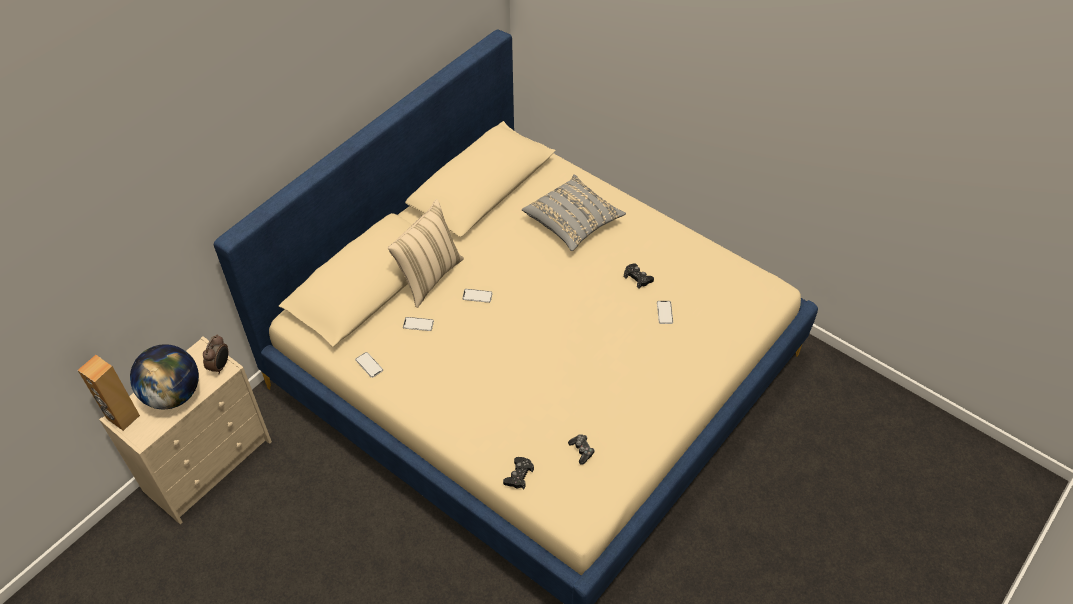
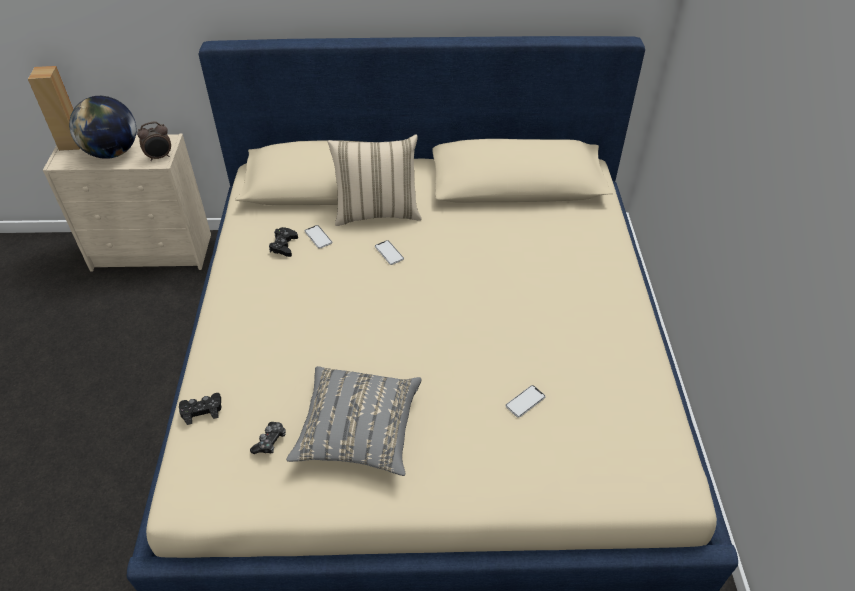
camera: 50 degrees right, 5 degrees down
phone [355,352,383,378] -> none
grey pillow [522,175,626,251] -> grey pillow moved to [286,366,421,476]
black game controller [624,263,654,289] -> black game controller moved to [269,227,298,257]

